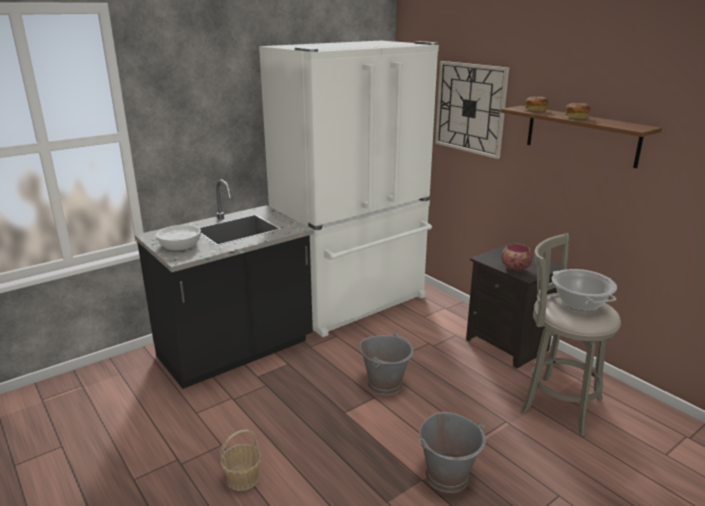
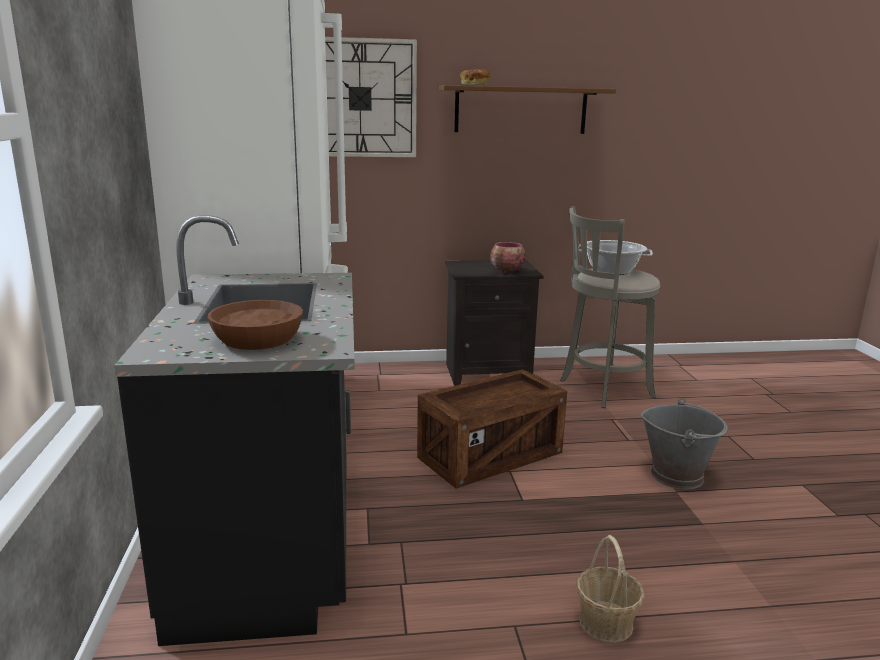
camera: 60 degrees left, 5 degrees down
white bowl [156,225,201,250] -> brown bowl [208,300,303,350]
grey bucket [360,331,413,395] -> crate [417,369,567,489]
bread [564,103,591,119] -> none

